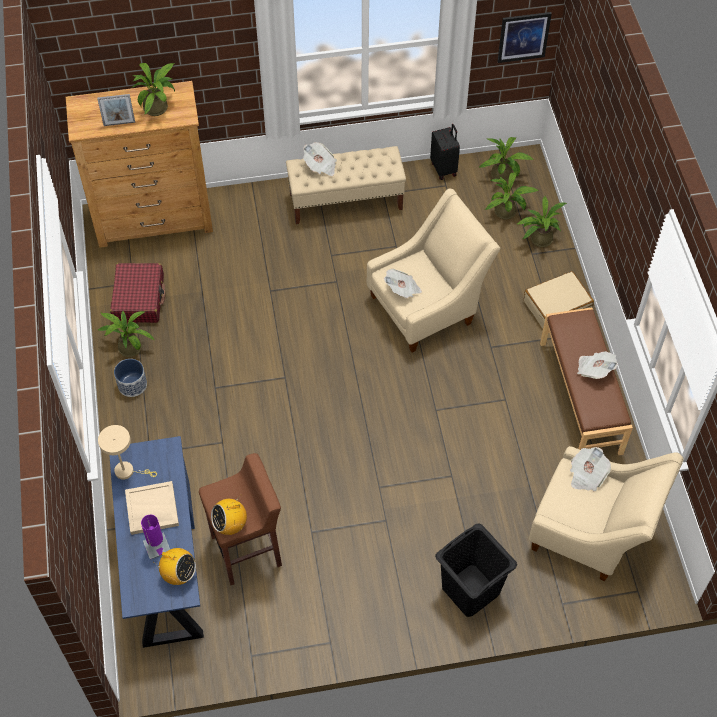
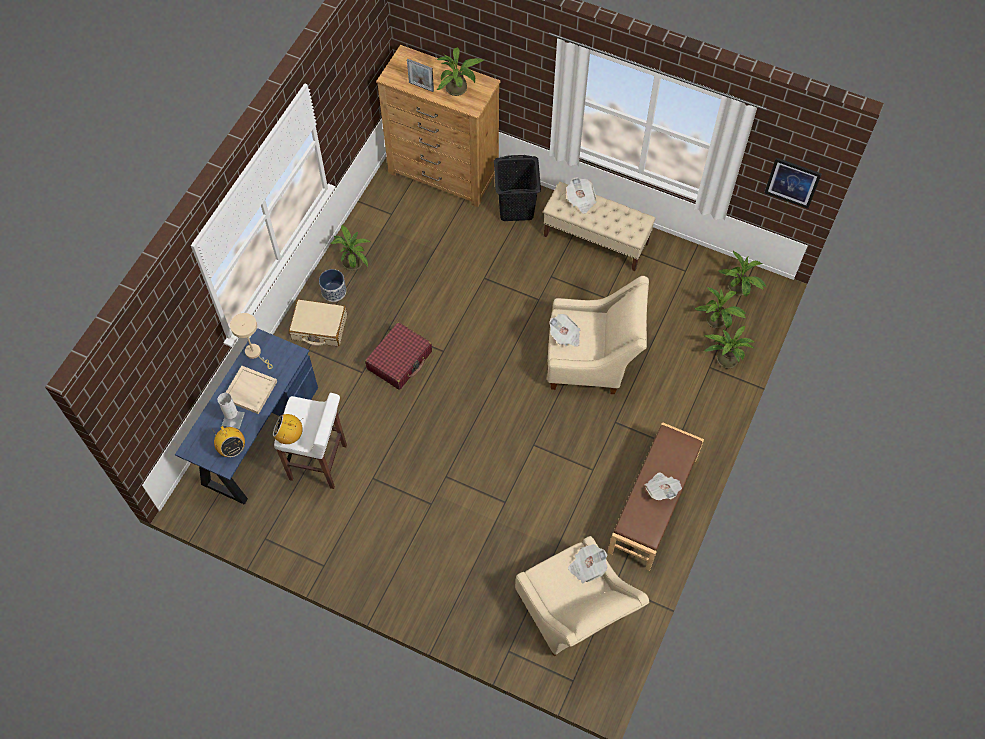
camera: 35 degrees right, 5 degrees up
red suitcase [110,263,165,323] -> red suitcase moved to [365,322,432,390]
purple table lamp [141,515,170,560] -> white table lamp [218,393,245,429]
brown stool [199,453,282,585] -> white stool [274,393,347,489]
black suitcase [430,124,460,180] -> none
black laundry basket [435,524,517,617] -> black laundry basket moved to [494,155,541,221]
beige suitcase [524,271,594,329] -> beige suitcase moved to [289,299,347,346]

